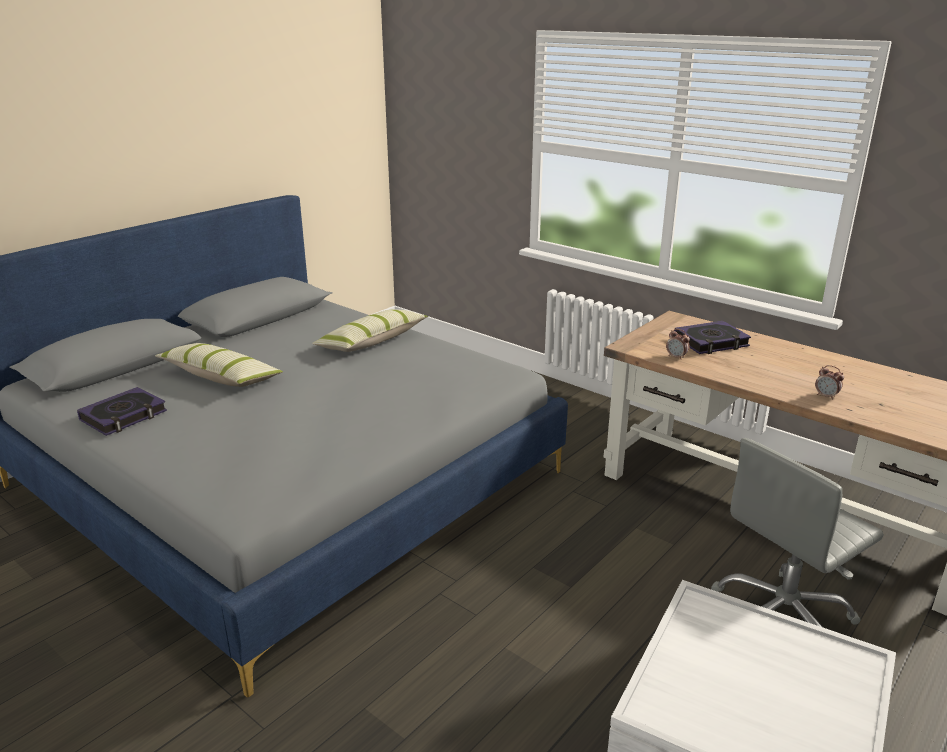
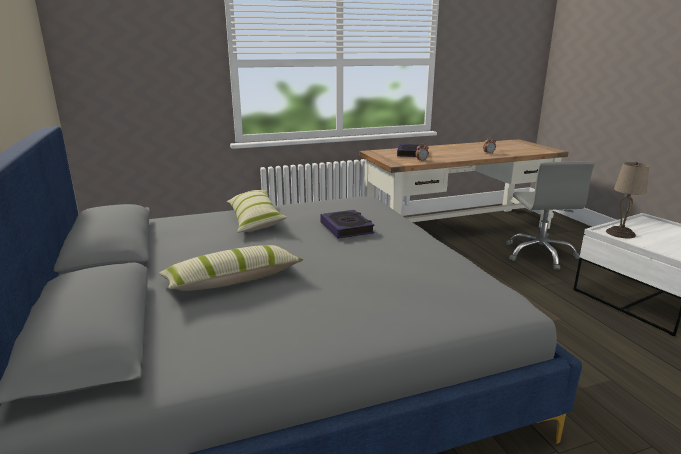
camera: 60 degrees left, 5 degrees down
book [77,387,167,436] -> book moved to [320,210,375,239]
none -> beige table lamp [606,162,649,238]

